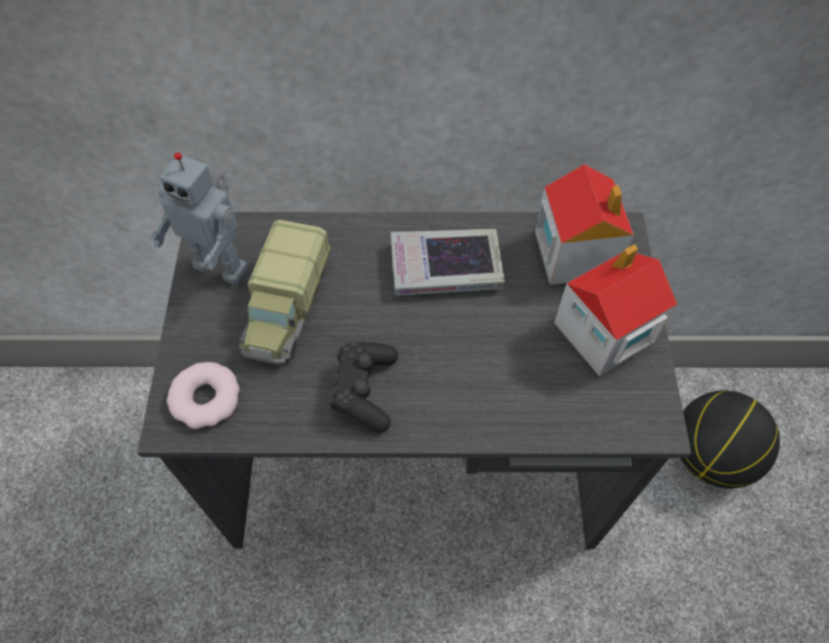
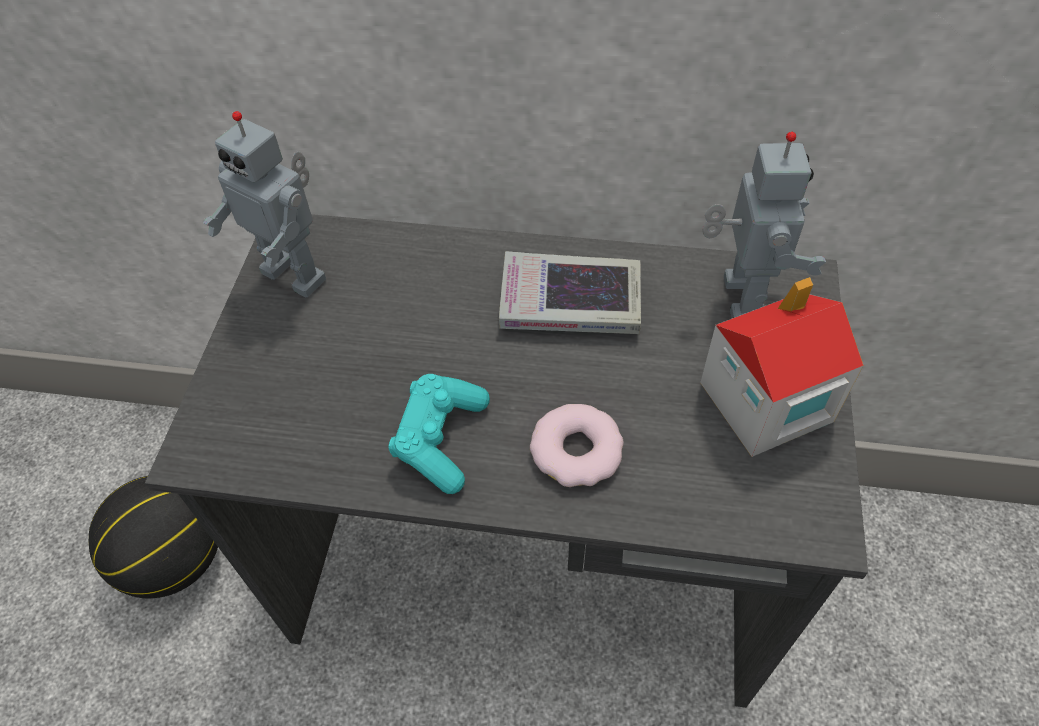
camera: 10 degrees right, 5 degrees down
donut [167,362,240,429] -> donut moved to [530,404,624,487]
toy truck [239,220,331,365] -> none
black game controller [329,341,398,433] -> turquoise game controller [389,374,490,494]
toy house [535,164,634,285] -> toy robot [702,132,826,319]
basketball [680,390,780,489] -> basketball moved to [89,476,218,598]

